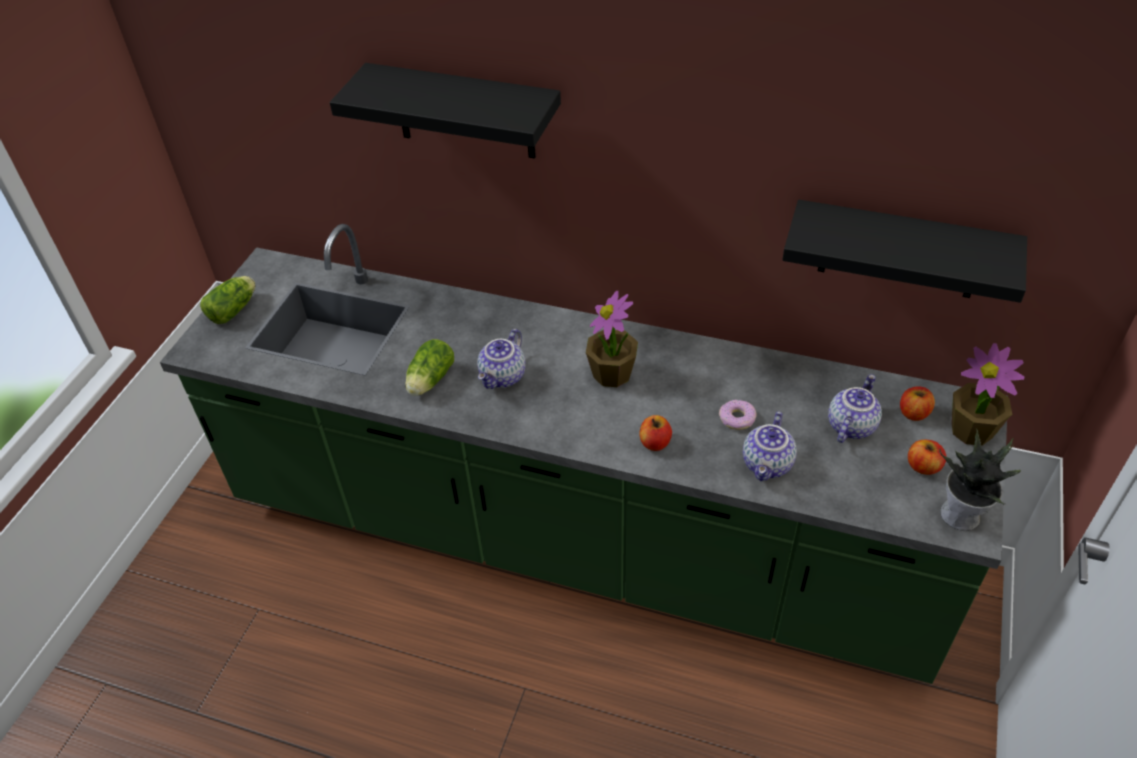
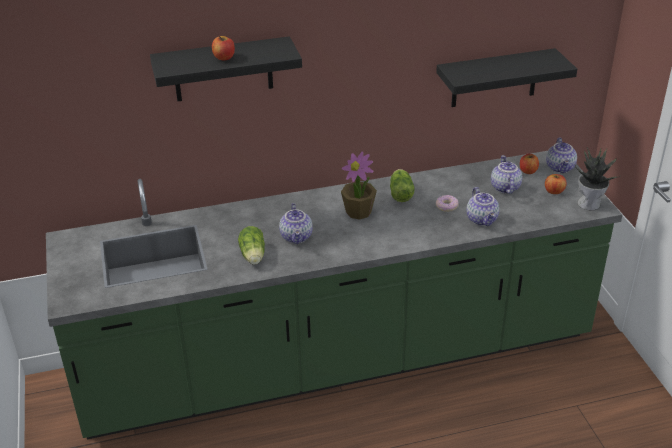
camera: 35 degrees left, 10 degrees down
lettuce [200,276,255,324] -> lettuce moved to [390,169,415,202]
apple [639,415,672,451] -> apple moved to [212,36,235,60]
potted plant [952,343,1025,446] -> teapot [546,137,577,173]

